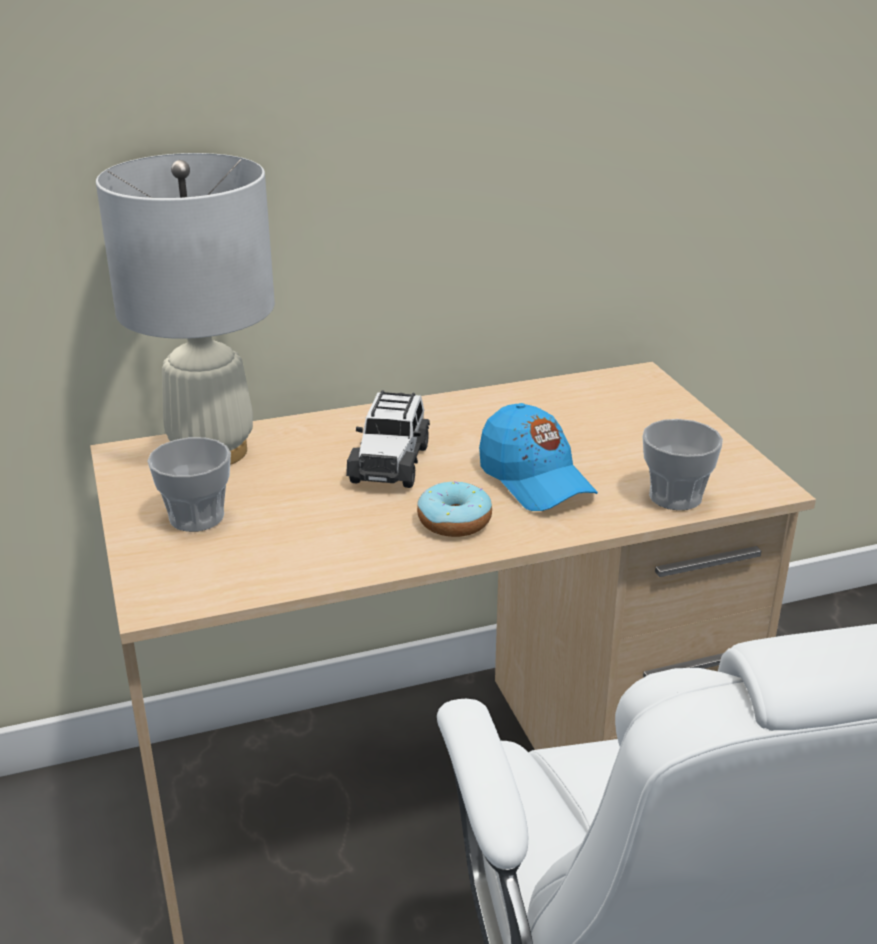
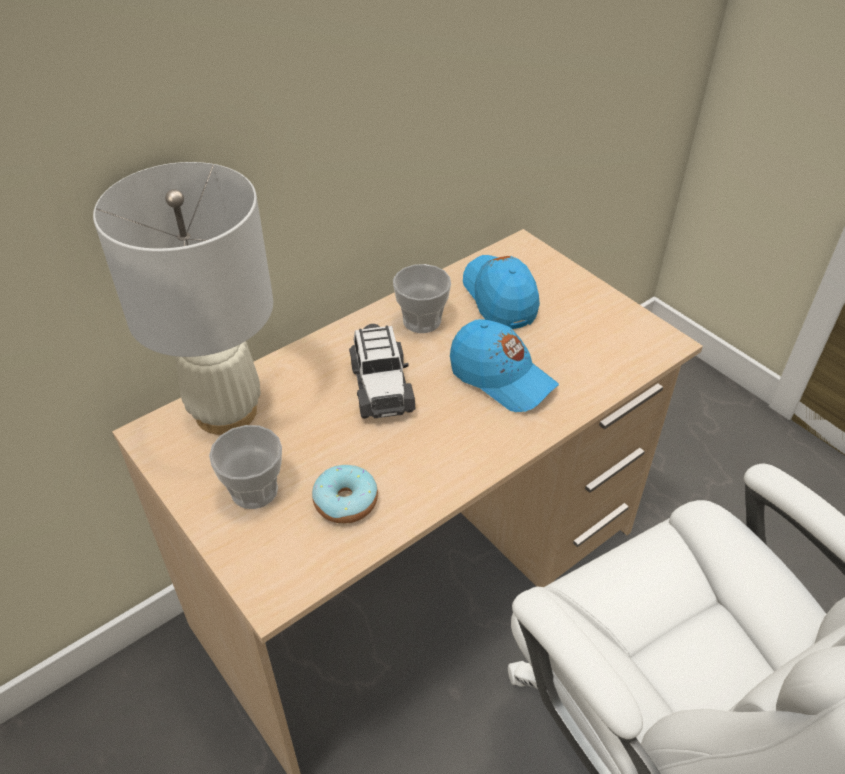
camera: 20 degrees left, 15 degrees up
donut [417,481,492,537] -> donut moved to [312,465,378,524]
cup [643,419,723,510] -> cup moved to [393,264,451,333]
none -> blue cap [463,255,540,329]

